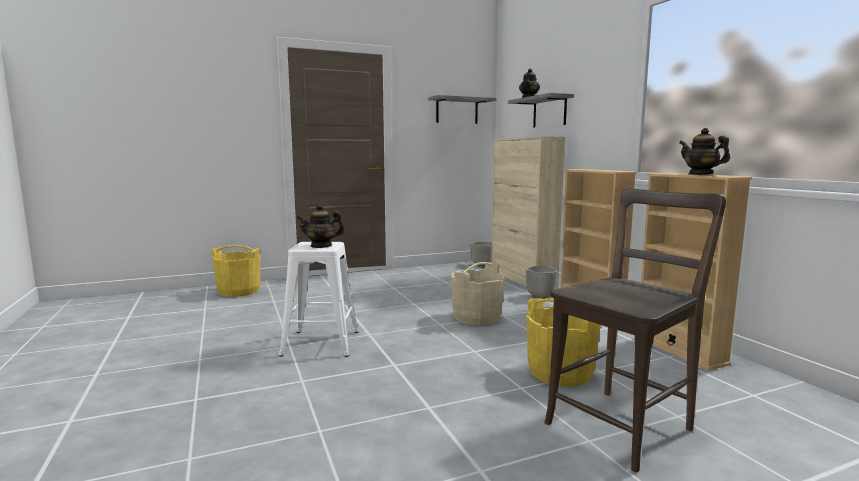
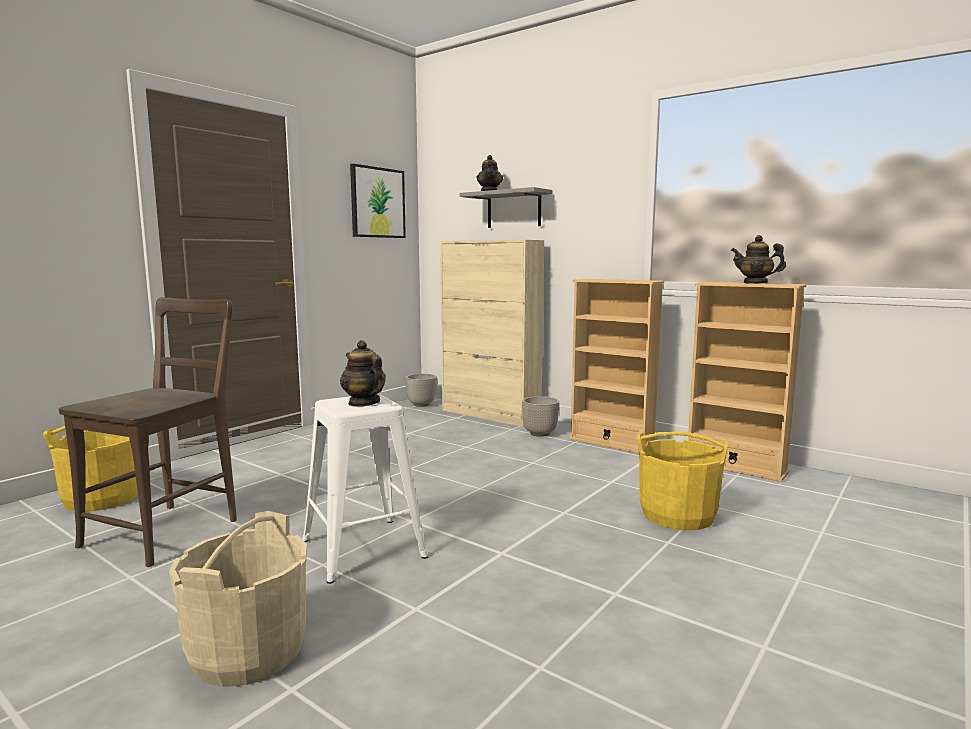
camera: 30 degrees left, 0 degrees up
teapot [297,204,345,248] -> teapot turned 90 degrees clockwise [340,340,386,407]
grey shelf [428,95,496,124] -> picture [350,164,406,238]
beige bucket [451,262,505,325] -> beige bucket moved to [169,511,307,687]
brown chair [544,188,726,472] -> brown chair moved to [59,297,237,567]

